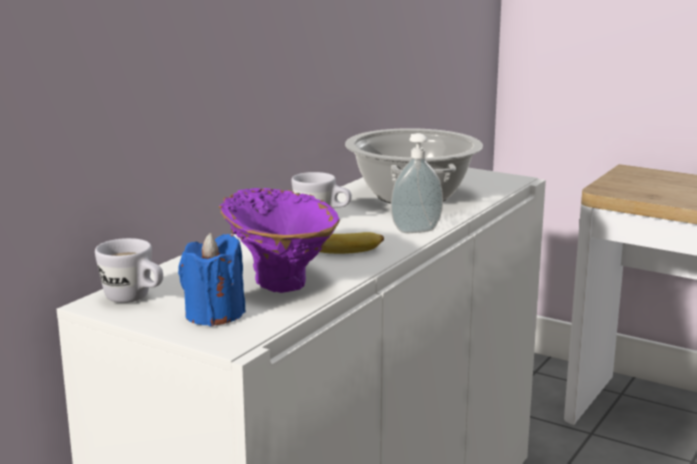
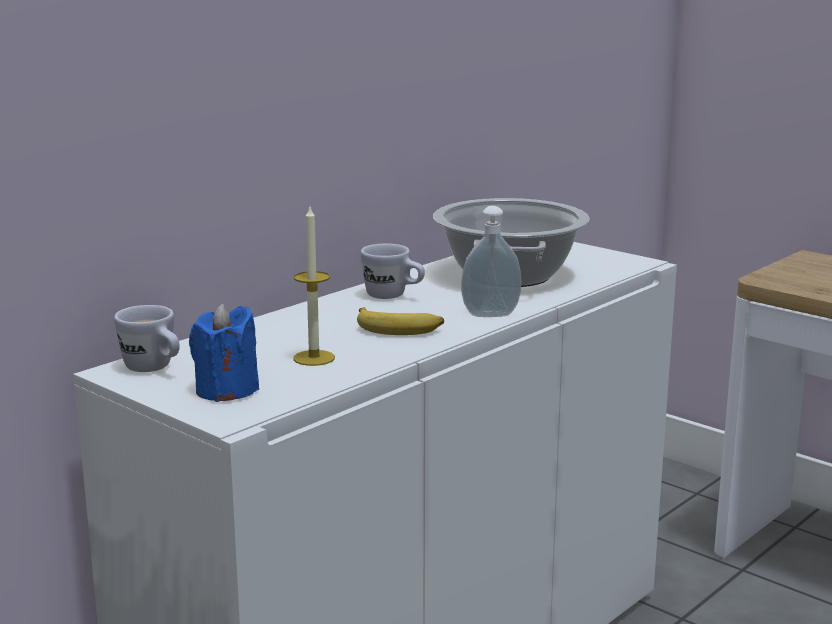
camera: 10 degrees right, 0 degrees up
purple vase [219,188,340,293] -> candle [293,207,335,366]

